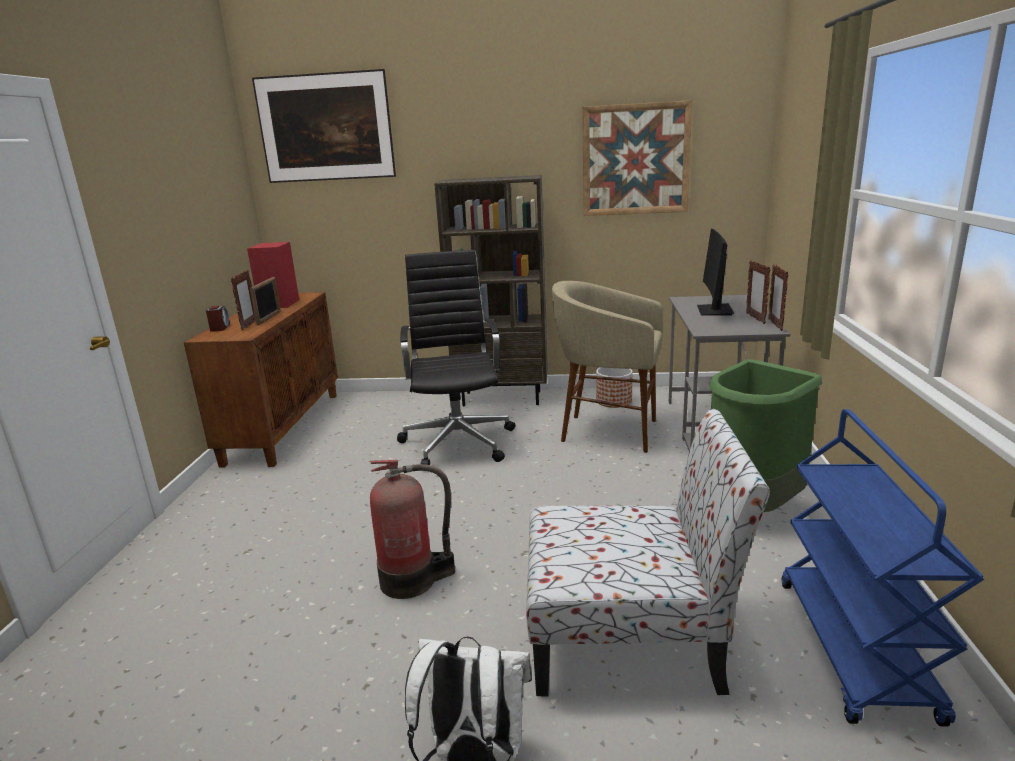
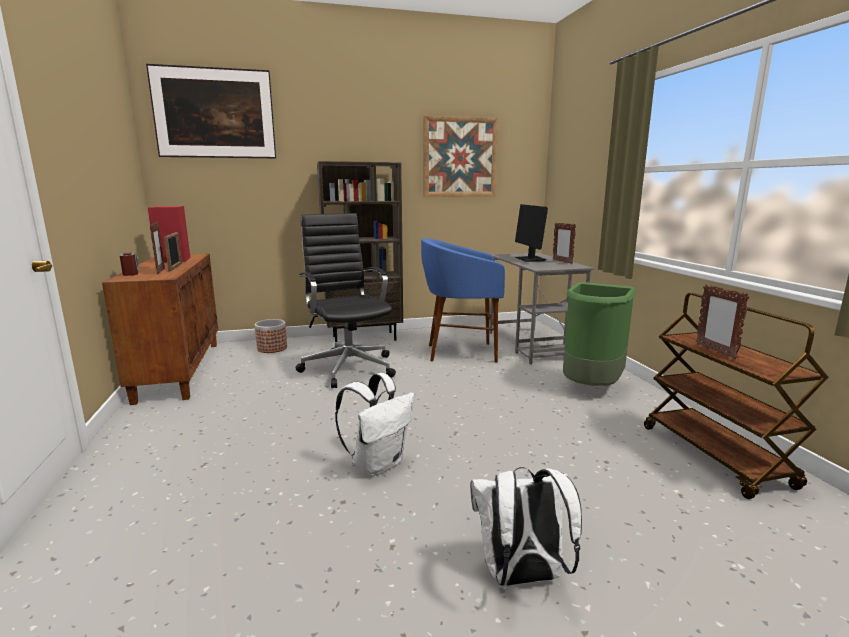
camera: 20 degrees left, 5 degrees down
fire extinguisher [370,460,455,599] -> white backpack [335,373,415,476]
chair [526,409,770,697] -> none
beige stool [552,281,663,453] -> blue stool [421,238,505,363]
planter [596,367,633,408] -> planter moved to [255,319,287,353]
picture frame [768,264,788,331] -> picture frame moved to [696,284,749,359]
blue cart [782,409,984,727] -> brown cart [644,293,829,499]

